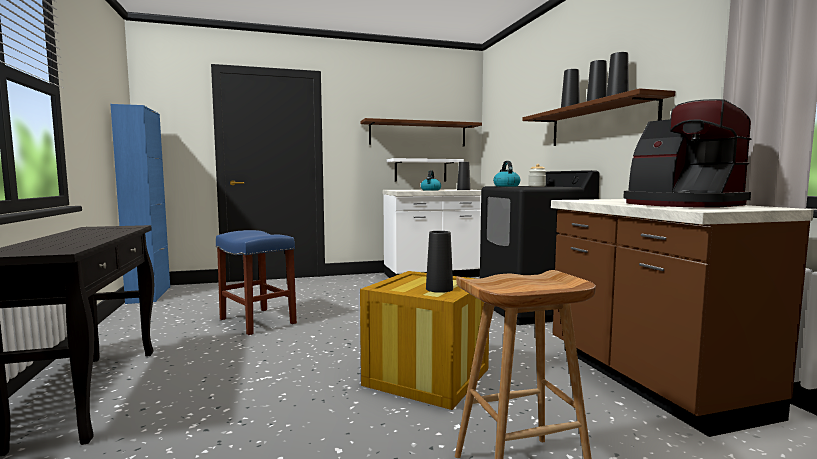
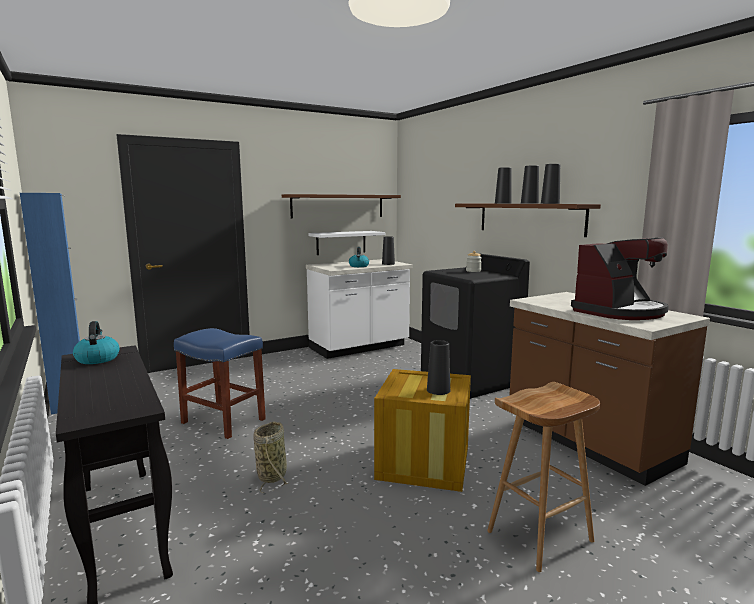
camera: 15 degrees left, 5 degrees up
kettle [493,161,520,187] -> kettle moved to [73,321,119,364]
coffee machine [623,99,751,208] -> coffee machine turned 75 degrees counterclockwise [571,238,669,320]
none -> basket [253,422,288,493]

